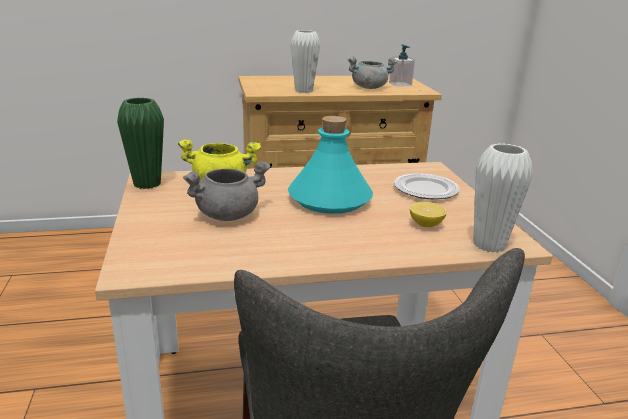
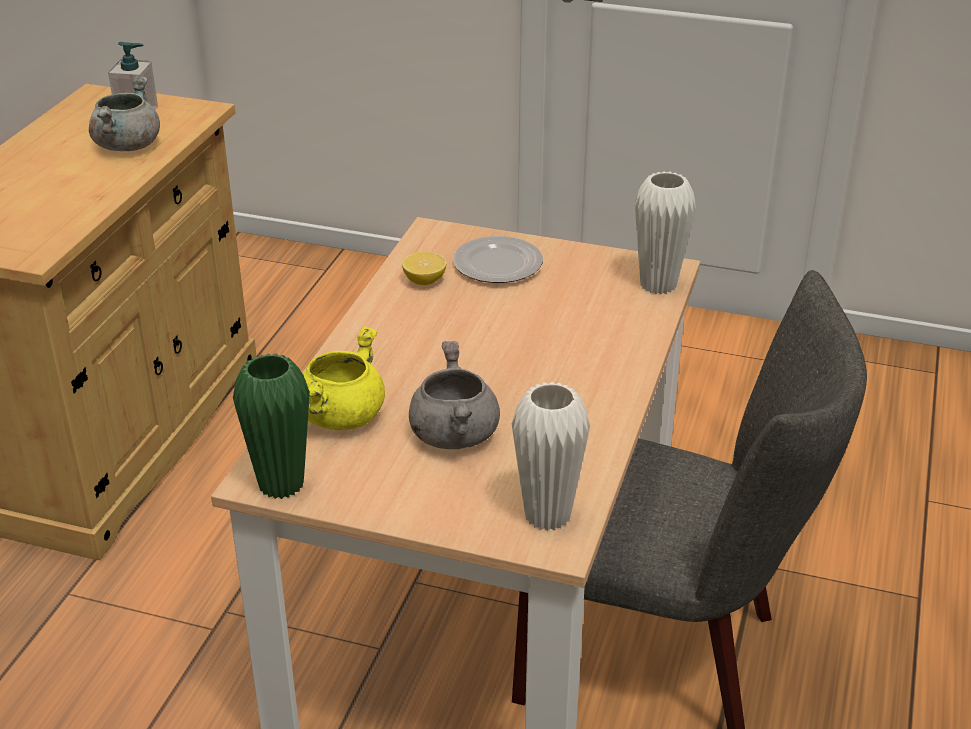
camera: 60 degrees left, 10 degrees up
turquoise bottle [288,116,373,214] -> none
white vase [291,30,320,93] -> white vase moved to [512,382,590,531]
lemon [410,202,447,227] -> lemon moved to [402,252,447,285]

